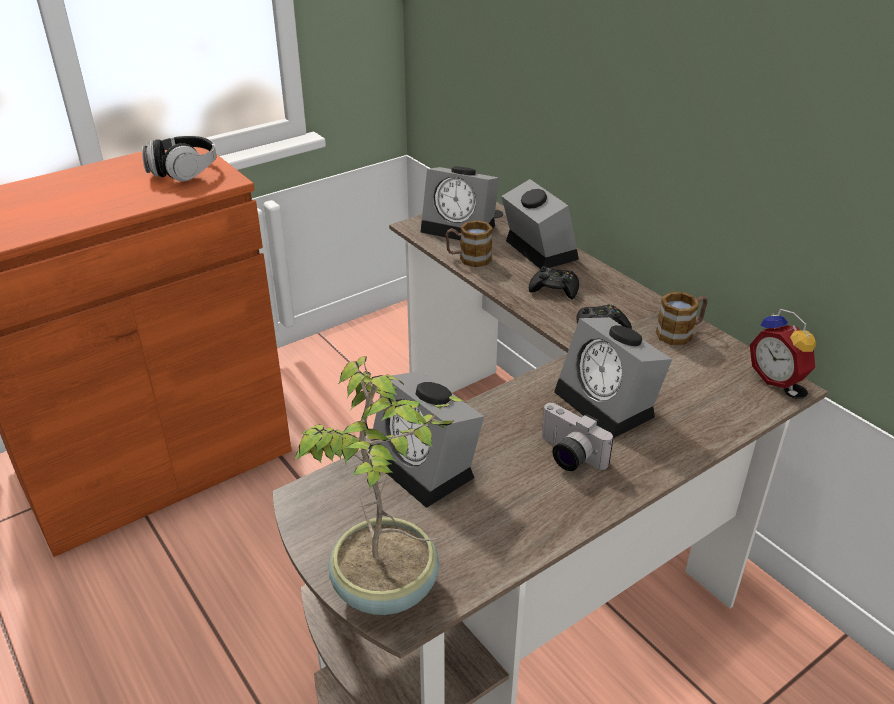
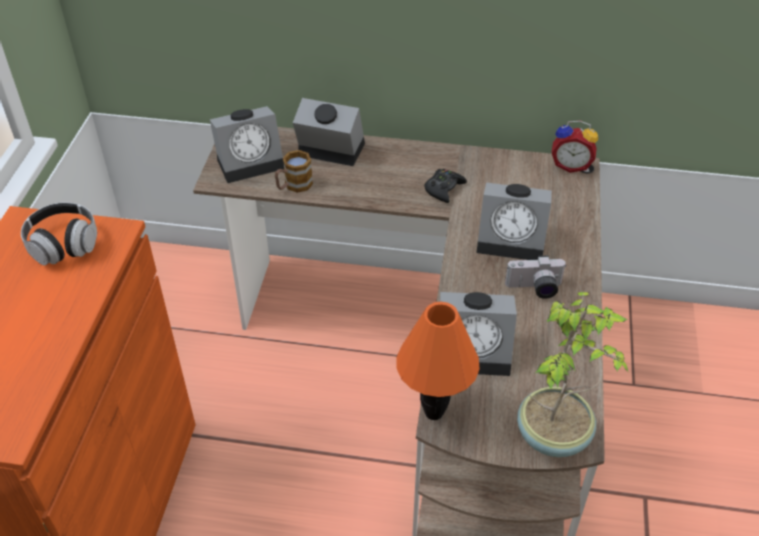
camera: 45 degrees left, 10 degrees up
black game controller [529,266,579,299] -> none
mug [656,292,707,345] -> none
none -> orange table lamp [396,302,480,420]

